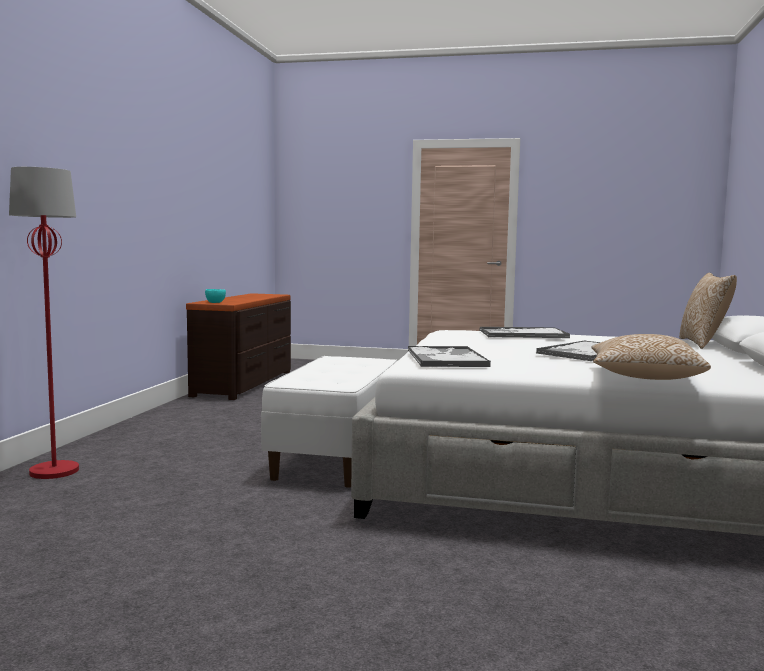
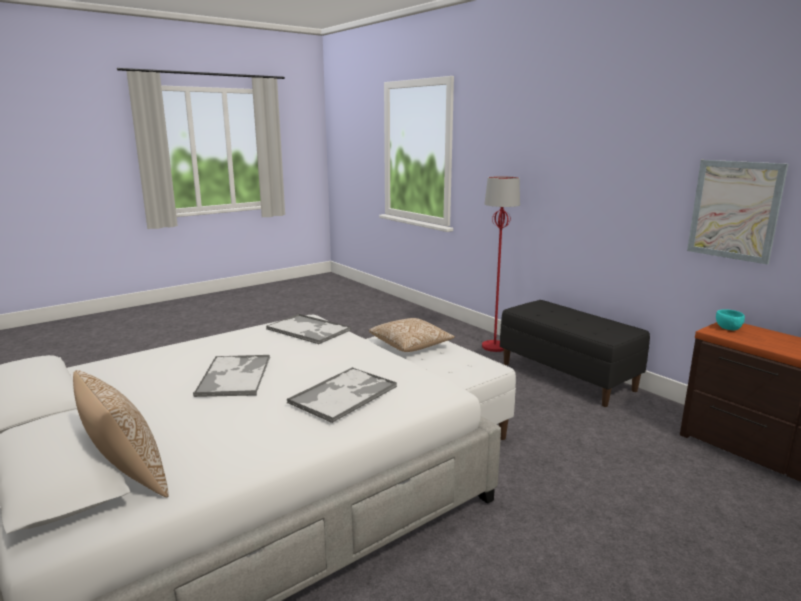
camera: 130 degrees right, 10 degrees up
pillow [591,334,711,380] -> pillow moved to [369,318,455,352]
none -> black bench [500,300,650,407]
none -> picture [687,160,788,264]

